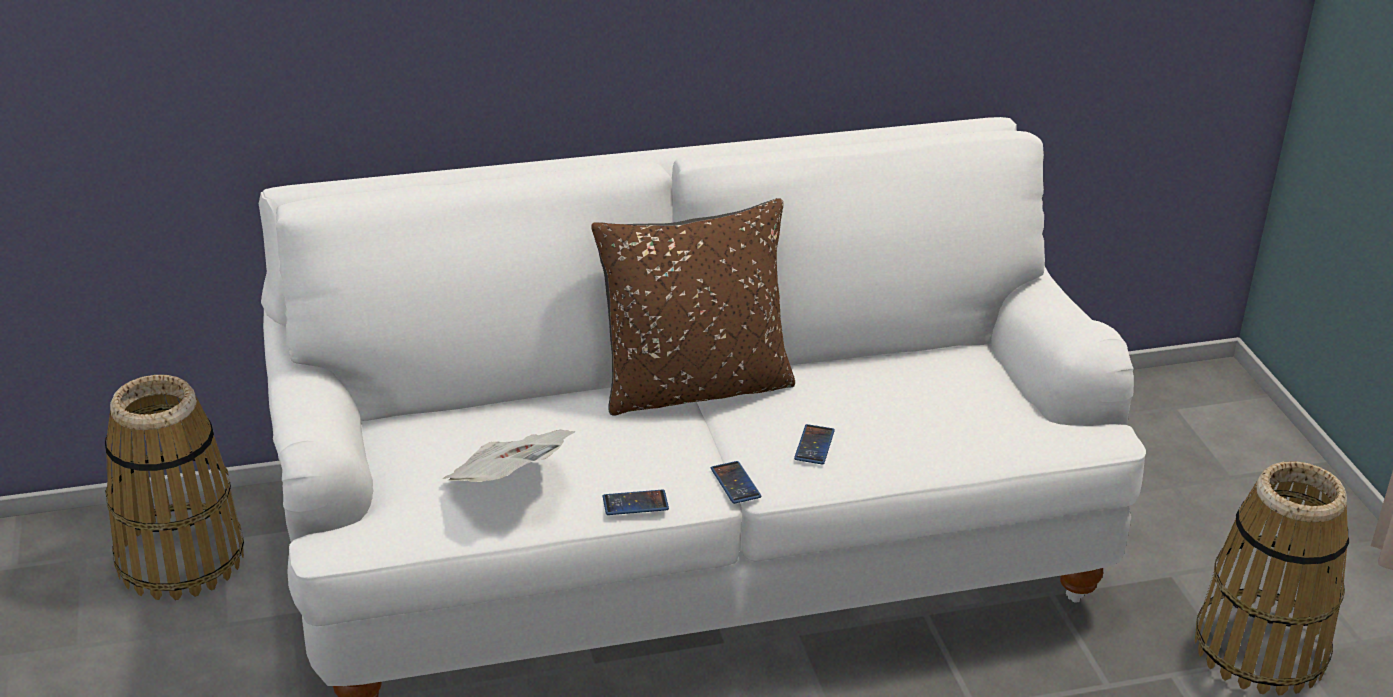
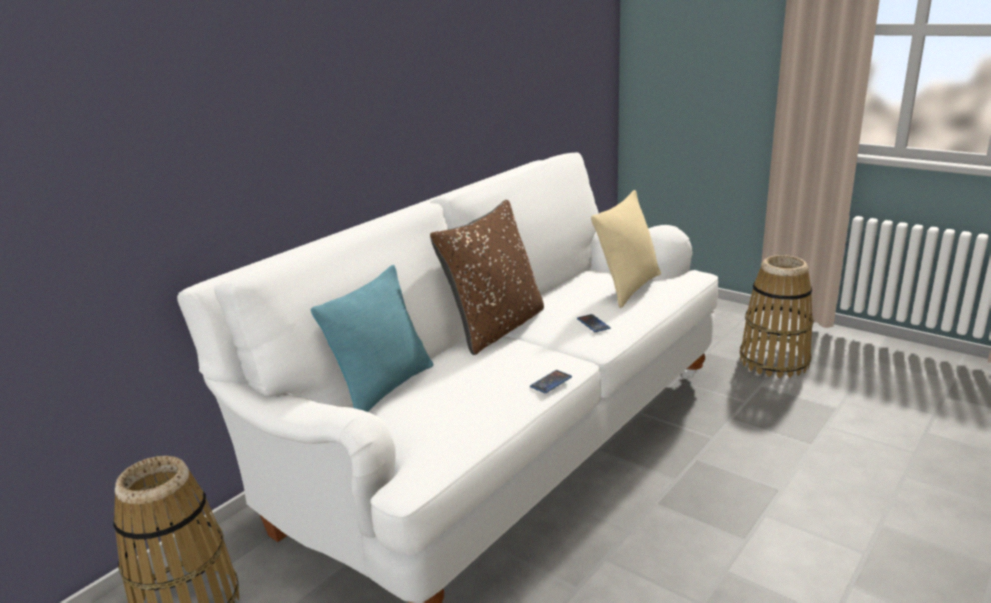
camera: 35 degrees left, 10 degrees down
newspaper [442,430,575,482] -> none
phone [711,461,761,504] -> none
none -> turquoise pillow [311,265,433,412]
none -> beige pillow [591,190,661,308]

